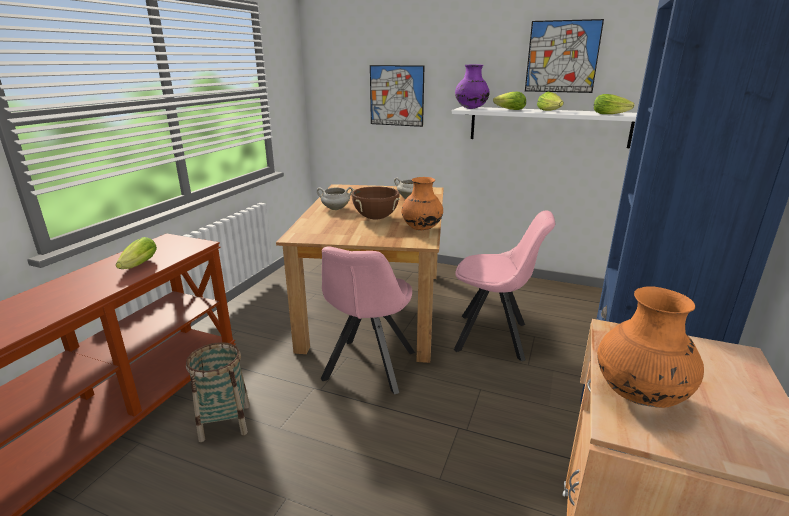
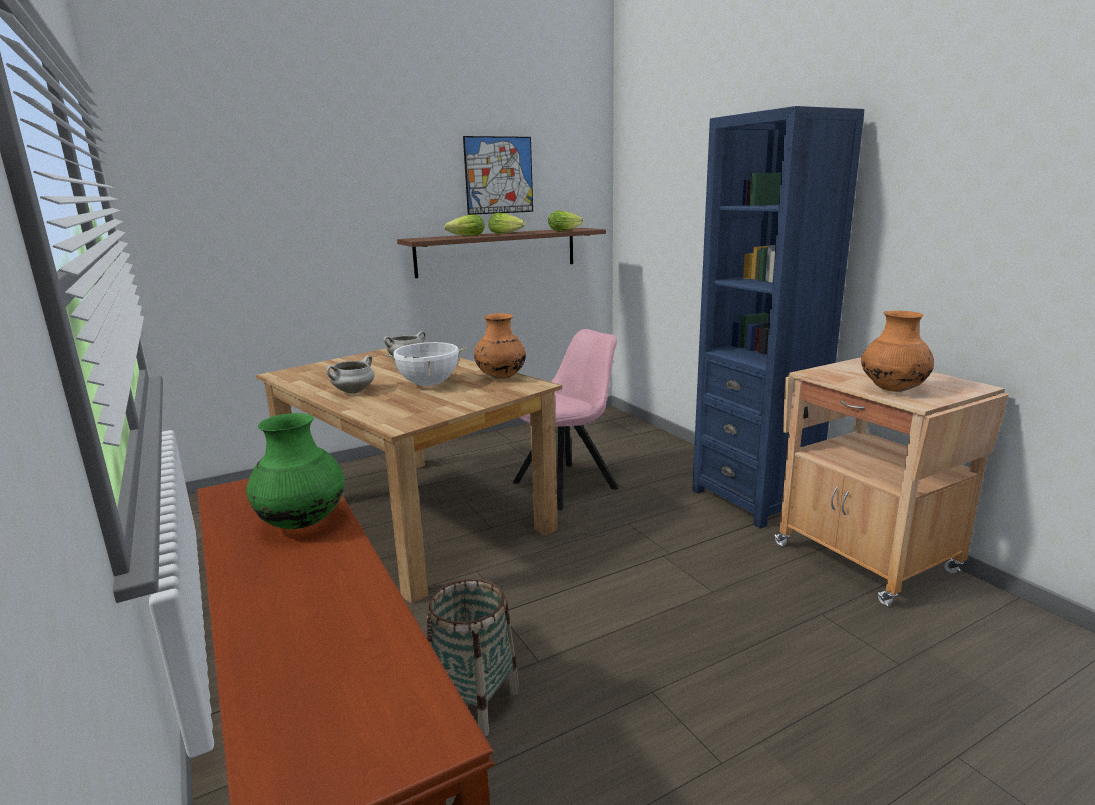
camera: 50 degrees left, 5 degrees down
lettuce [116,237,157,269] -> green vase [246,413,345,529]
pink chair [321,246,415,395] -> none
brown cooking pot [351,187,400,220] -> white cooking pot [385,342,466,386]
picture [370,65,425,127] -> none
white shelf [452,107,637,148] -> brown shelf [397,228,606,278]
purple vase [455,64,490,109] -> none

